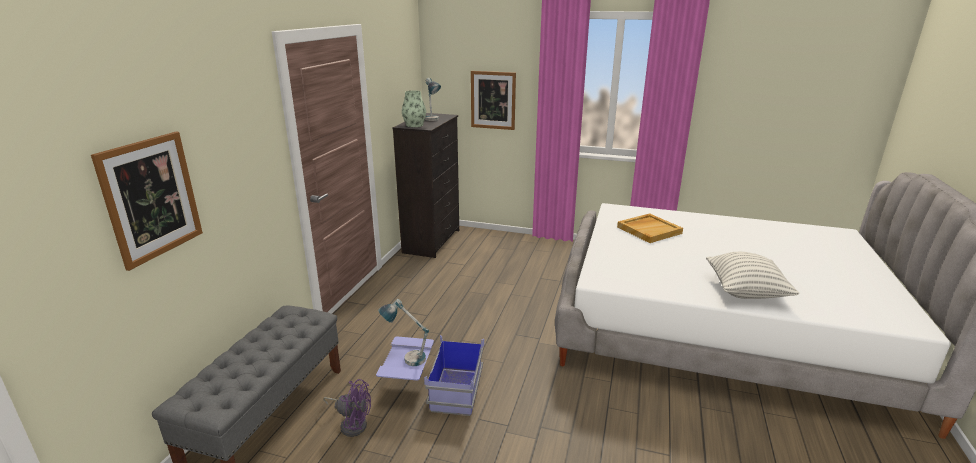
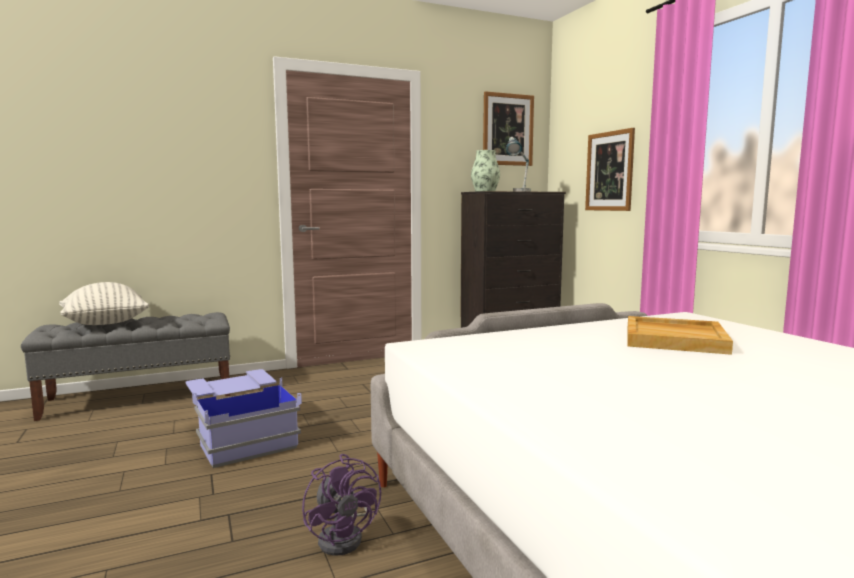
camera: 50 degrees right, 15 degrees down
picture [91,131,203,271] -> picture moved to [483,91,534,166]
purple fan [323,379,371,437] -> purple fan moved to [302,454,381,556]
table lamp [378,299,429,366] -> none
pillow [706,252,799,299] -> pillow moved to [59,282,149,325]

